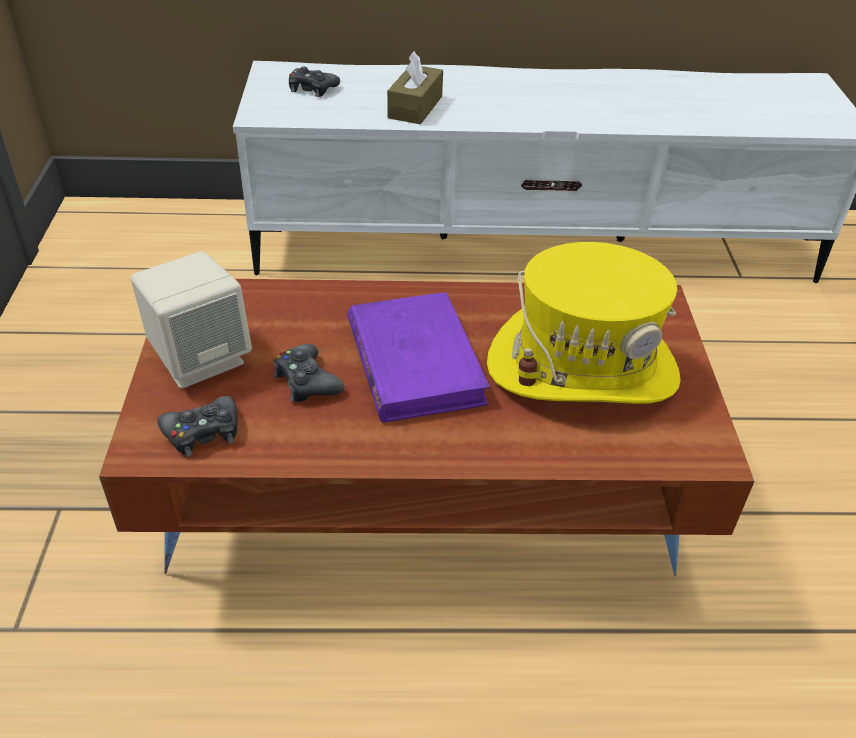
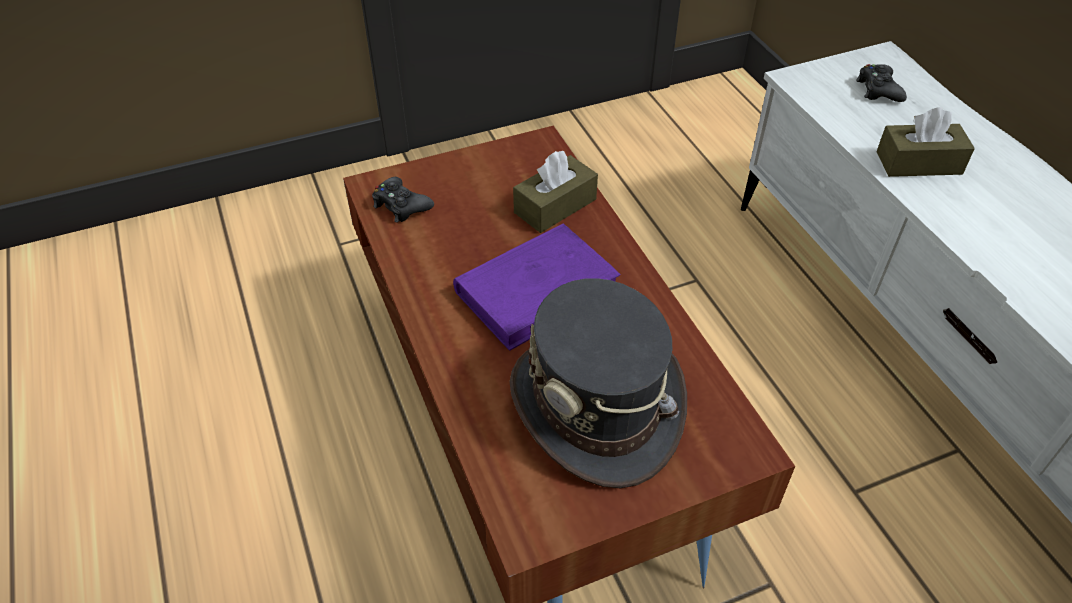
camera: 70 degrees right, 5 degrees up
beige speaker [131,251,252,389] -> none
black game controller [273,344,345,402] -> none
yellow hat [487,242,681,404] -> grey hat [510,278,687,488]
none -> brown tissue box [513,151,598,233]

